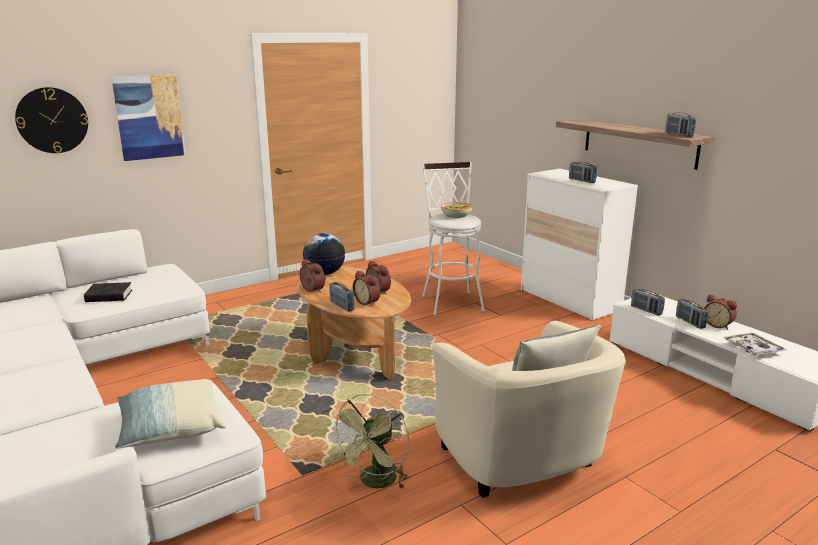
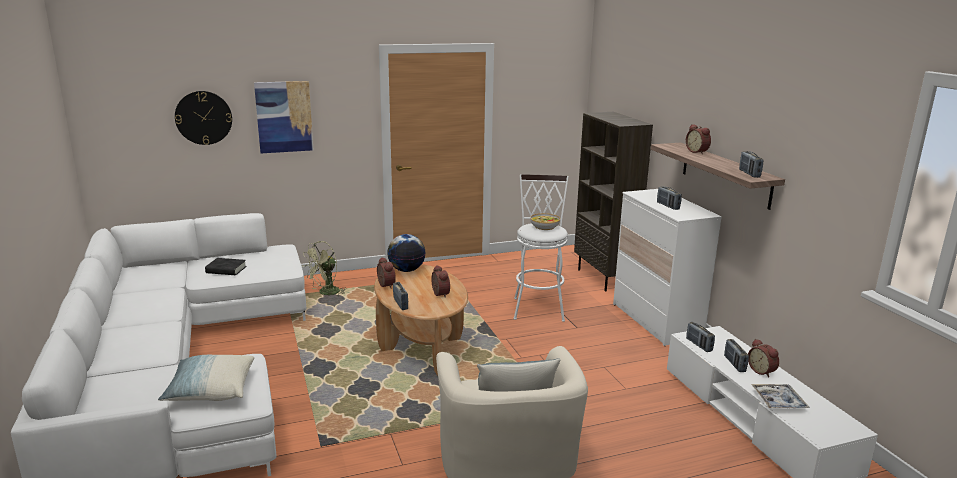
camera: 15 degrees right, 0 degrees up
green fan [330,394,409,489] -> green fan moved to [302,241,345,297]
alarm clock [353,271,380,307] -> alarm clock moved to [686,124,711,154]
none -> brown bookcase [574,112,653,292]

